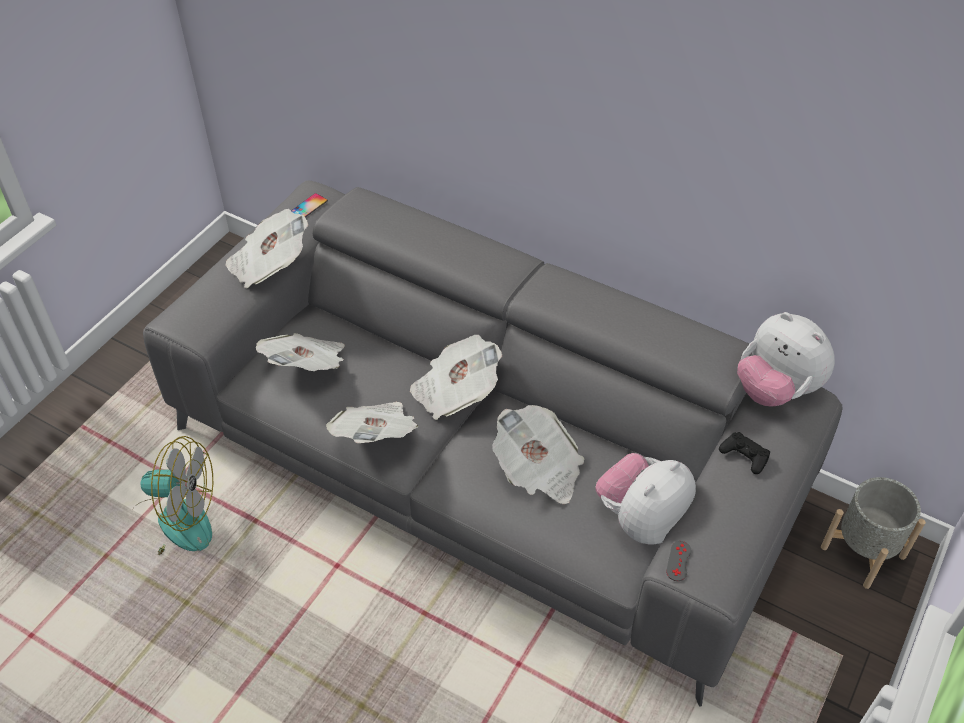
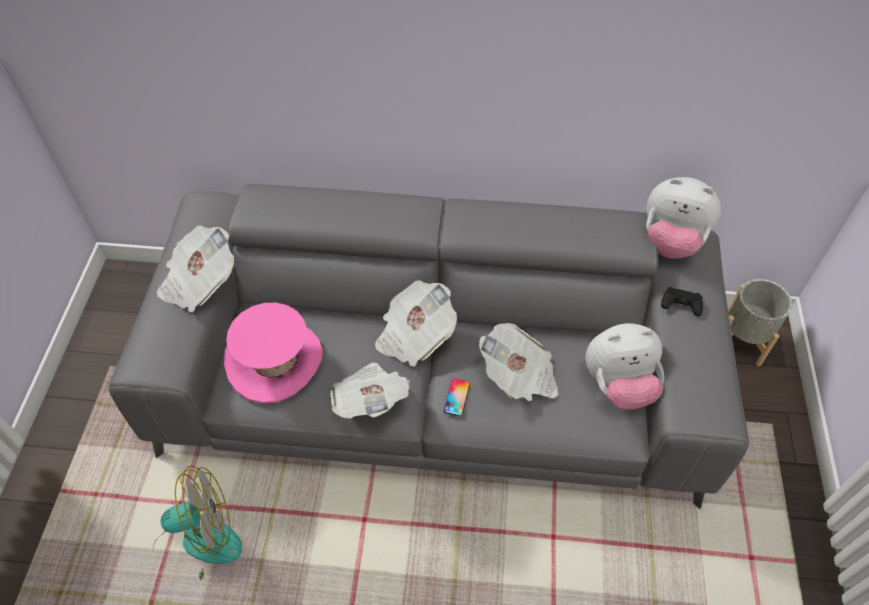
camera: 25 degrees left, 5 degrees up
newspaper [256,333,345,371] -> pink hat [224,303,323,404]
phone [291,193,328,217] -> phone moved to [444,379,470,416]
plush toy [595,453,696,544] -> plush toy turned 120 degrees counterclockwise [585,323,664,410]
grey game controller [666,541,692,581] -> none

